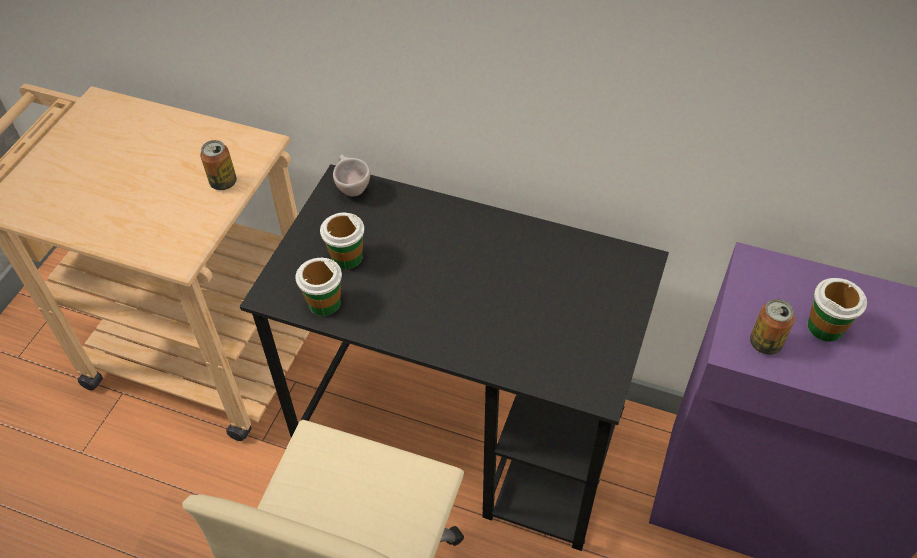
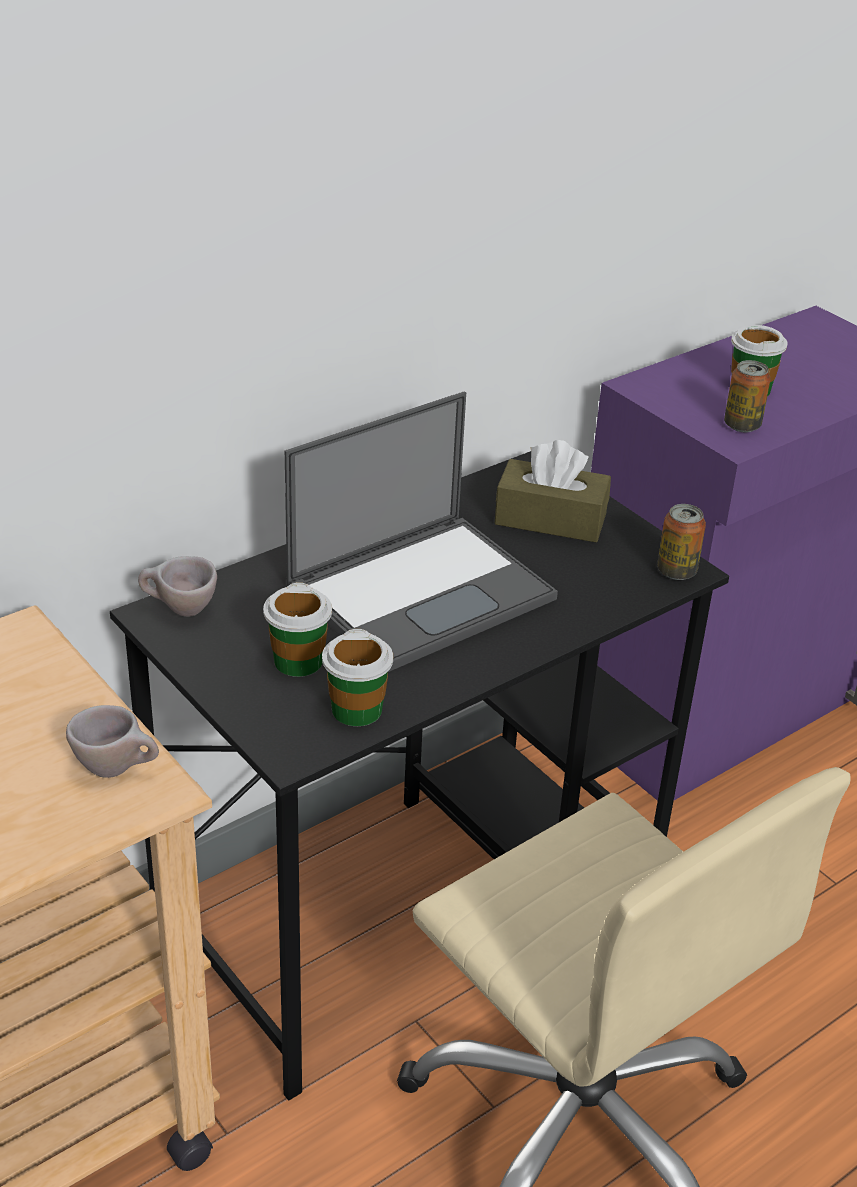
camera: 60 degrees left, 15 degrees down
can [200,140,237,190] -> can moved to [657,504,706,580]
none -> beige cup [66,705,159,778]
none -> laptop [285,391,558,672]
none -> brown tissue box [495,440,611,542]

